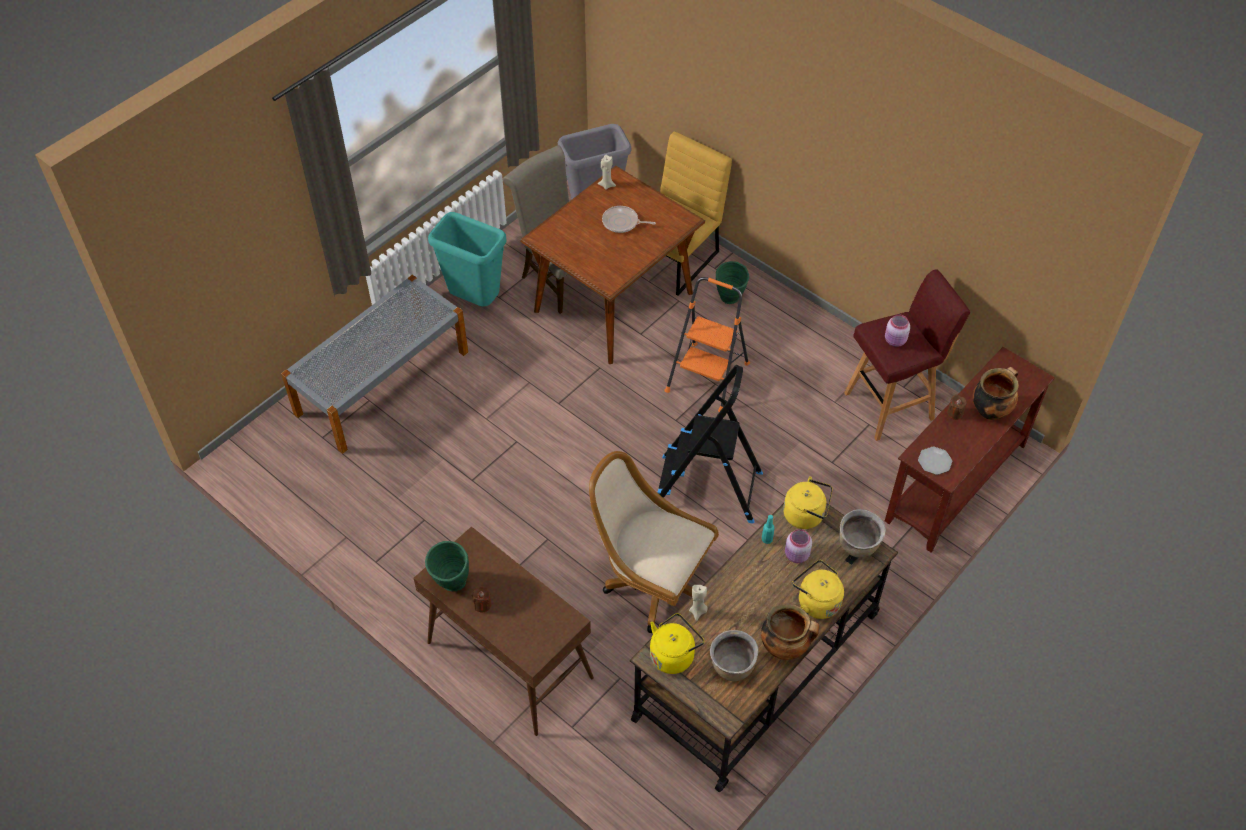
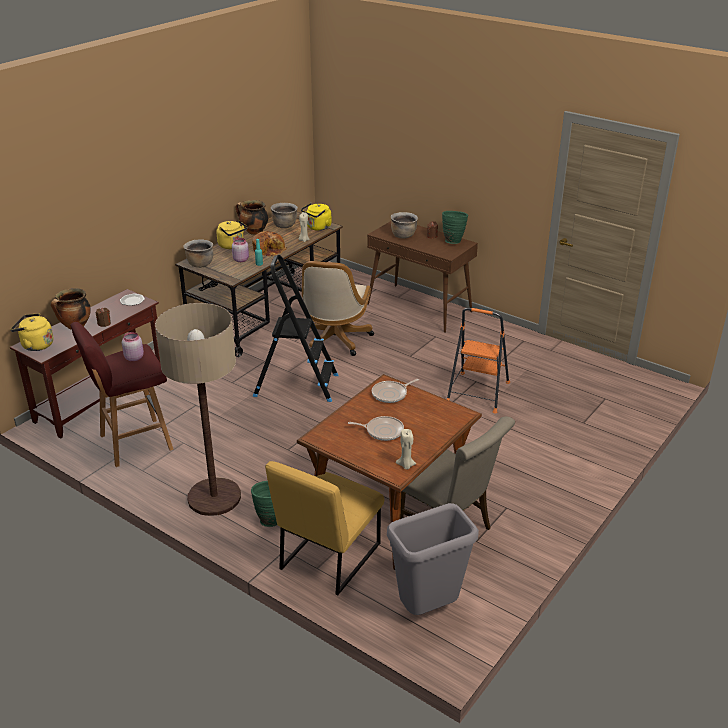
camera: 175 degrees right, 20 degrees down
grey bench [281,275,468,454] -> none
turquoise trash can [428,212,507,307] -> none
office chair [589,451,719,633] -> office chair turned 75 degrees clockwise [302,261,374,356]
orange step ladder [664,277,750,412] -> orange step ladder moved to [447,308,510,414]
yellow kettle [783,476,833,529] -> yellow kettle moved to [10,313,53,351]
none -> floor lamp [155,303,241,516]
none -> bread [252,231,287,257]
none -> frying pan [372,379,419,403]
none -> brown cooking pot [391,212,418,239]

